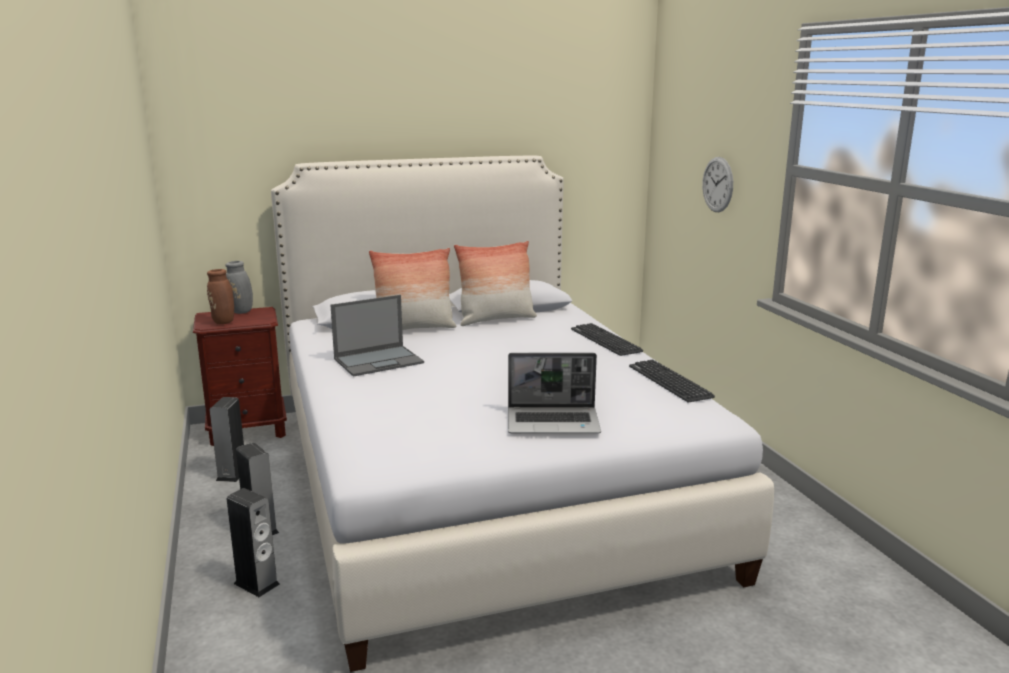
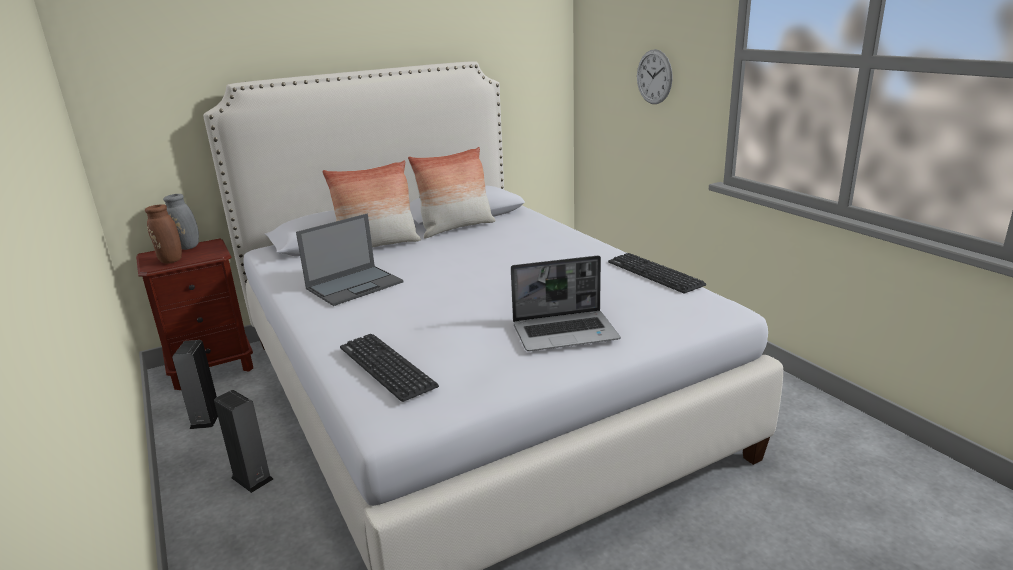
camera: 10 degrees left, 5 degrees up
speaker [227,488,280,597] -> none
keyboard [571,323,643,356] -> keyboard moved to [340,334,439,402]

